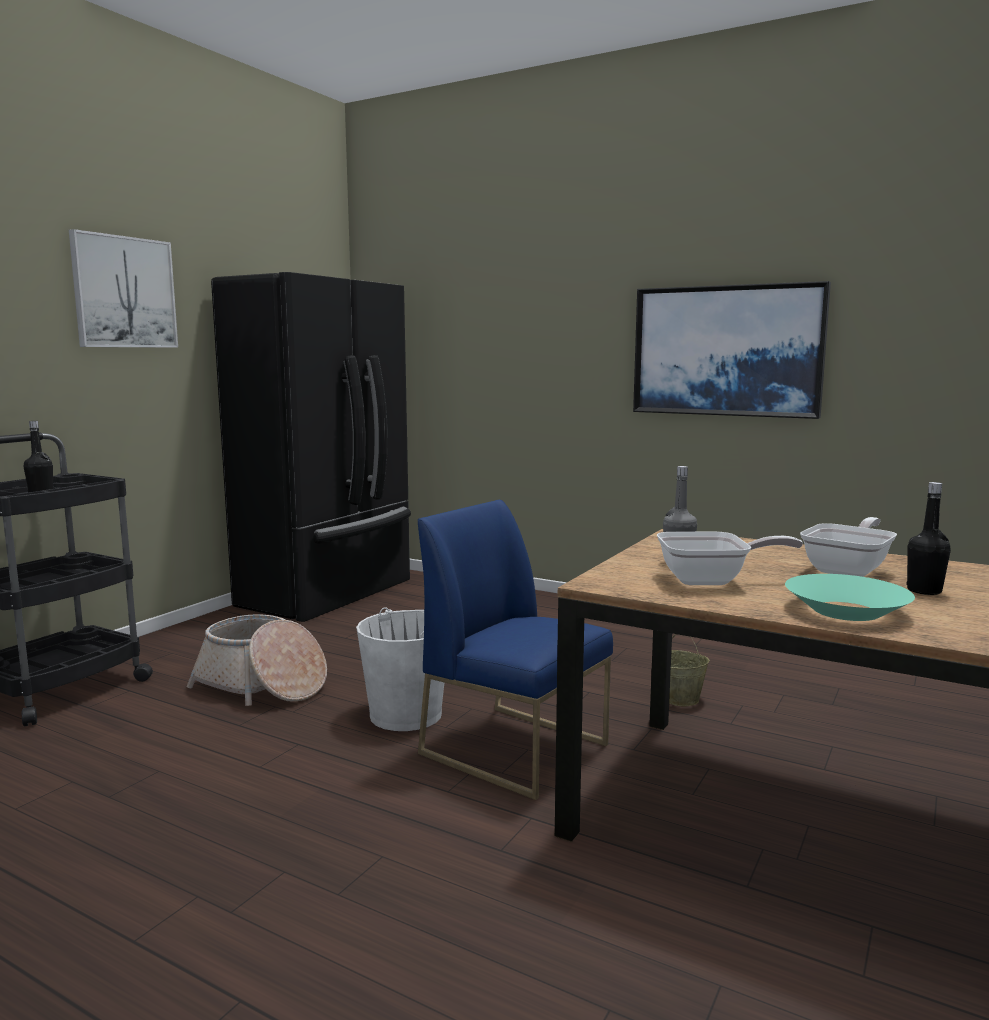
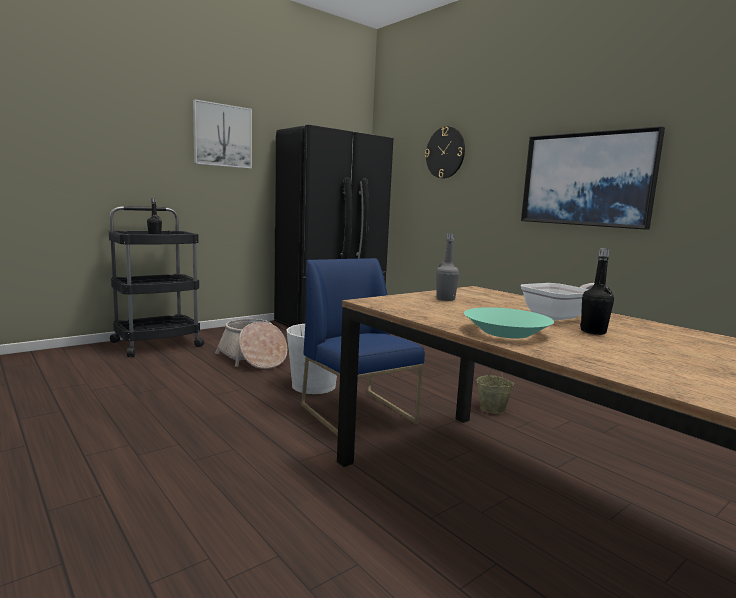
camera: 20 degrees right, 0 degrees up
frying pan [657,532,803,585] -> none
none -> wall clock [425,126,465,178]

